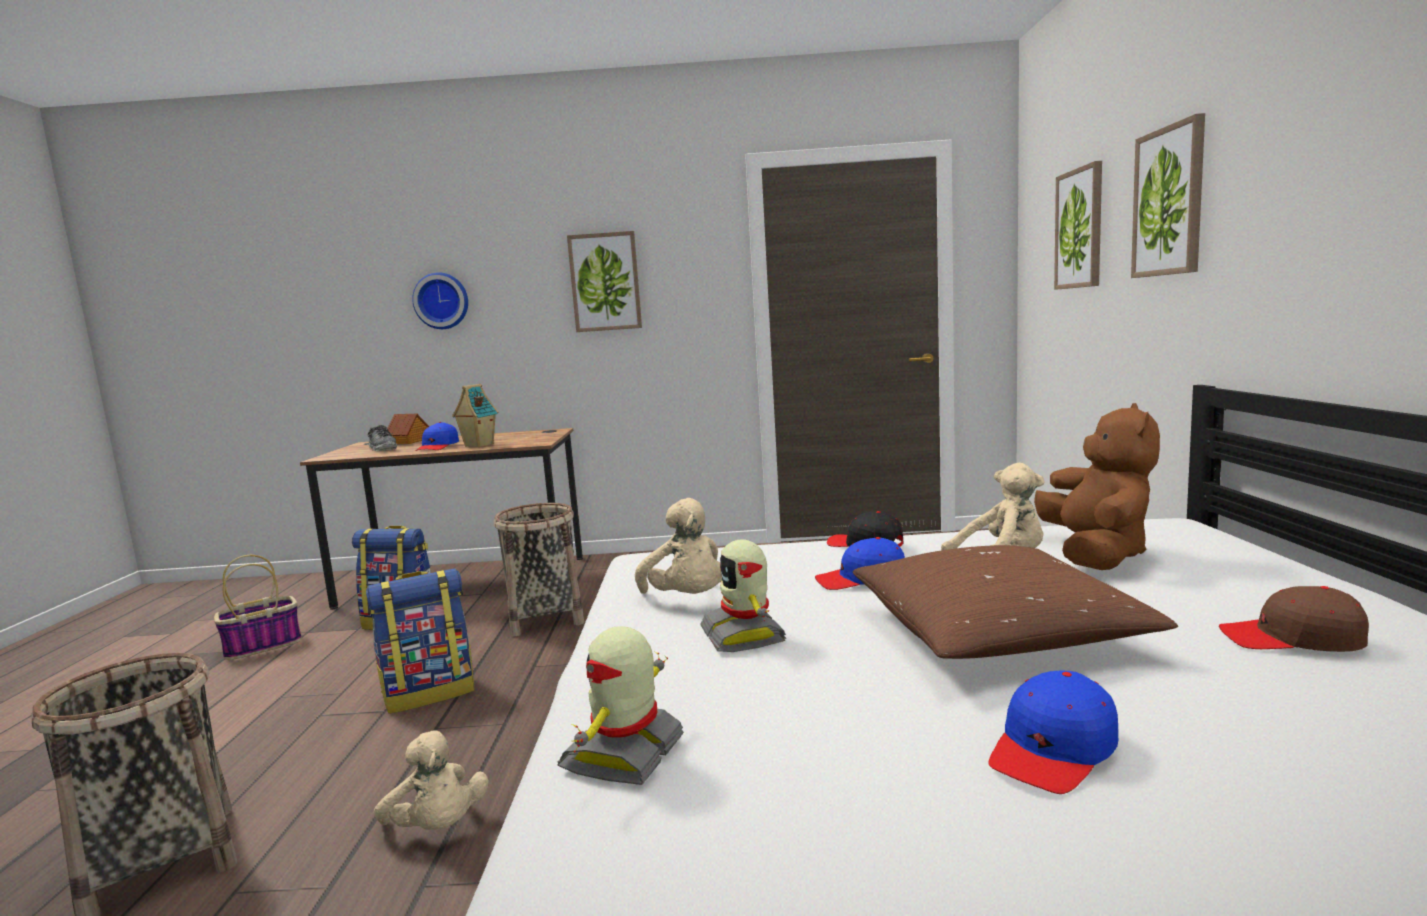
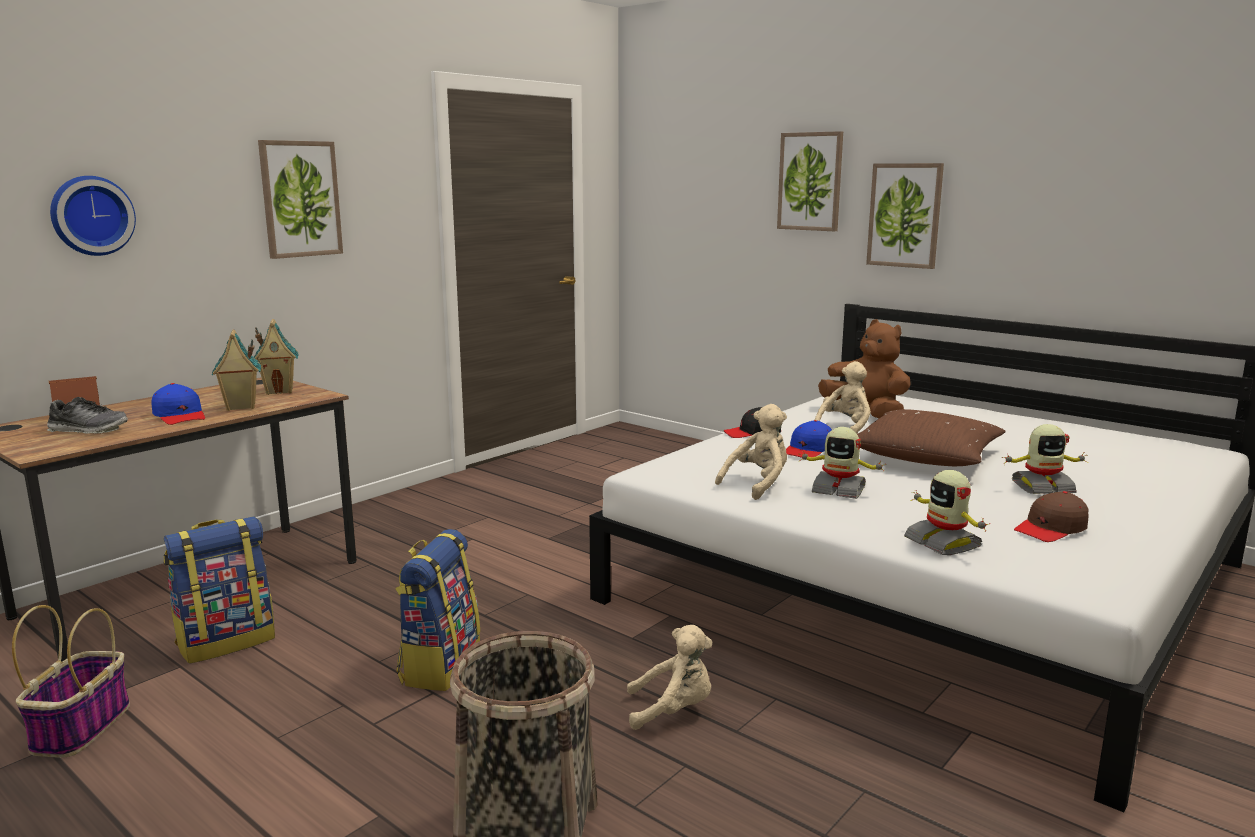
camera: 50 degrees left, 5 degrees up
basket [493,503,584,636] -> none
beige plush toy [635,498,722,594] -> beige plush toy turned 60 degrees counterclockwise [715,404,787,500]
blue cap [988,670,1118,794] -> toy robot [1003,424,1087,494]
picture [1054,161,1102,290] -> picture moved to [866,163,944,269]
brown cap [1219,586,1369,652] -> brown cap moved to [1014,491,1089,542]
none -> toy house [254,319,299,395]

